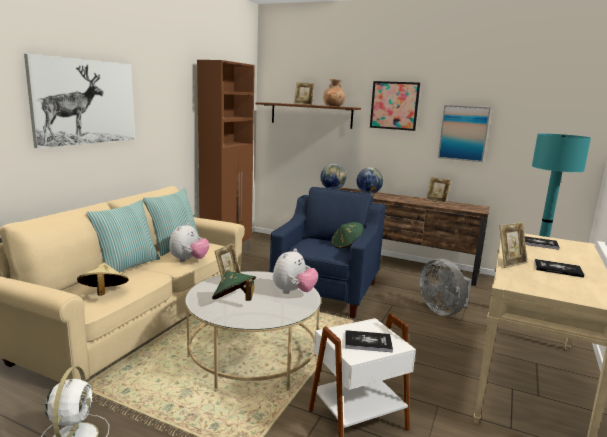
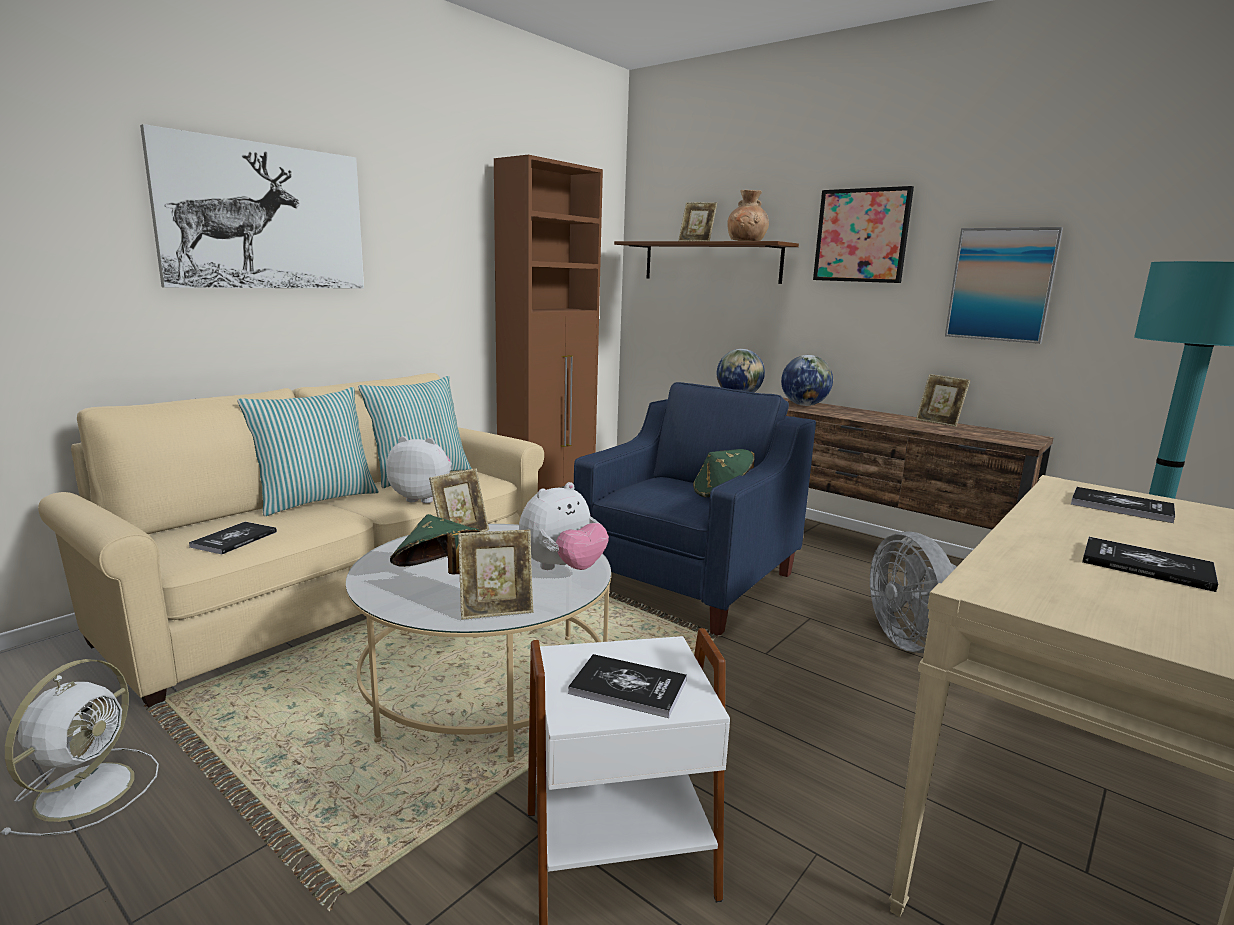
camera: 15 degrees right, 0 degrees up
beige hat [77,263,129,296] -> book [189,522,277,555]
plush toy [169,223,210,262] -> plush toy turned 120 degrees counterclockwise [386,436,452,503]
picture frame [499,222,528,268] -> picture frame moved to [458,530,533,620]

